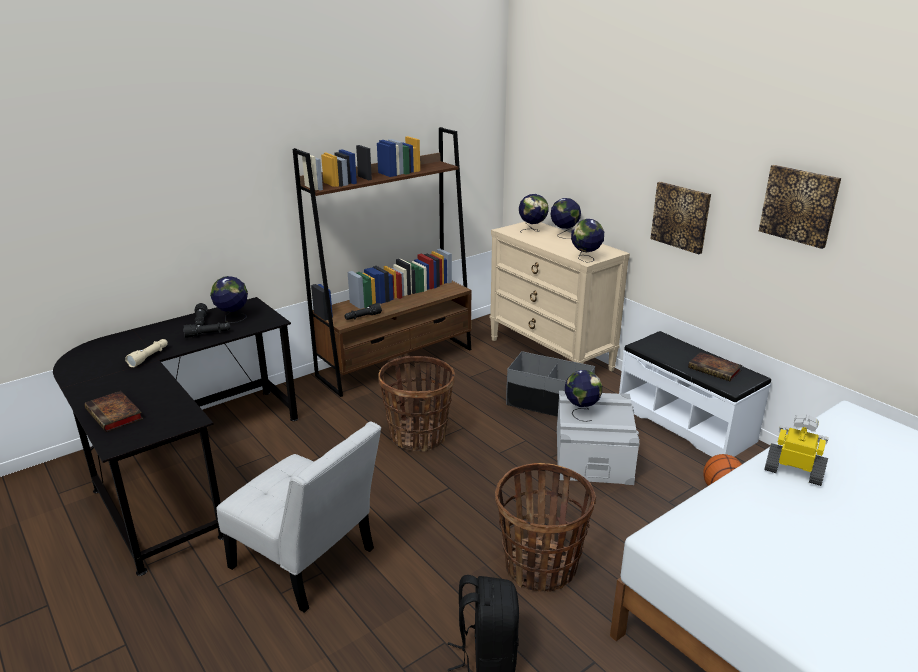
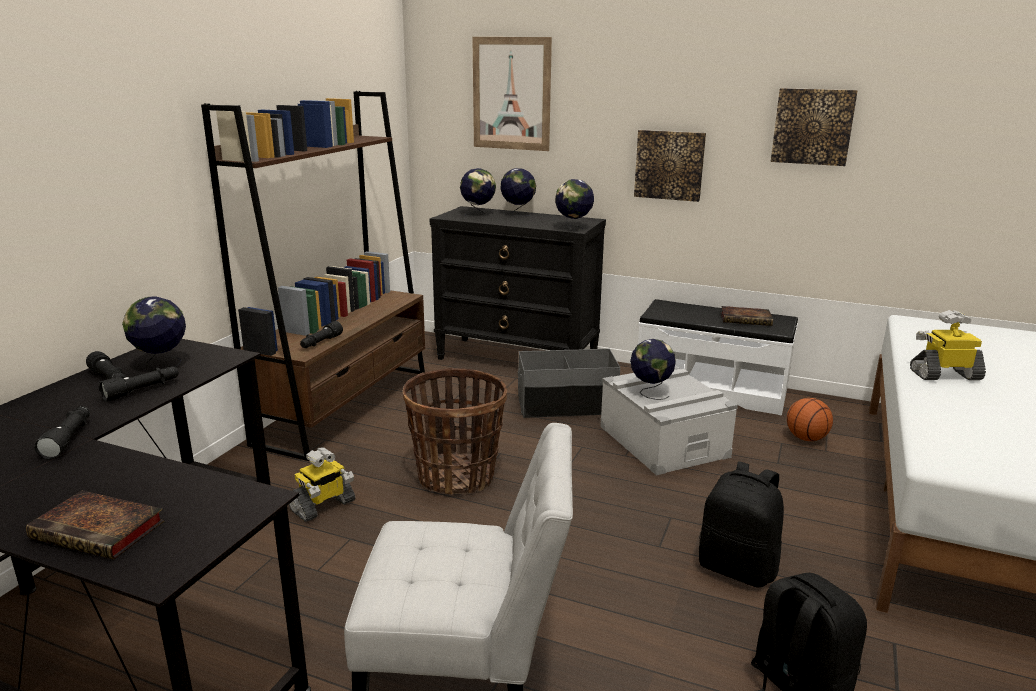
camera: 30 degrees left, 5 degrees down
beige flashlight [125,339,168,367] -> black flashlight [34,406,90,460]
beige dresser [490,222,630,372] -> black dresser [430,206,606,360]
basket [495,463,596,592] -> black backpack [699,462,784,588]
none -> toy robot [289,448,356,522]
none -> picture [472,37,552,151]

